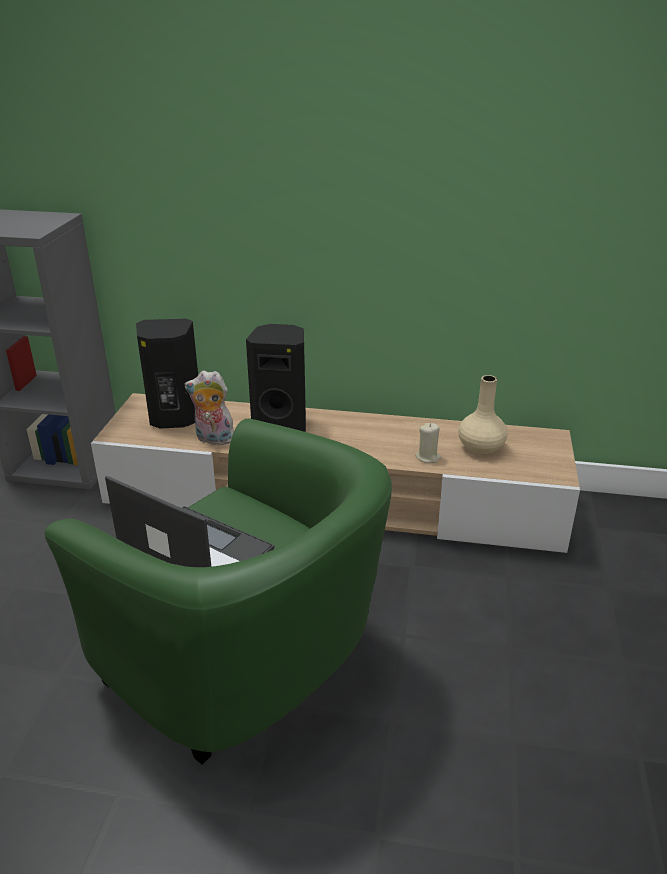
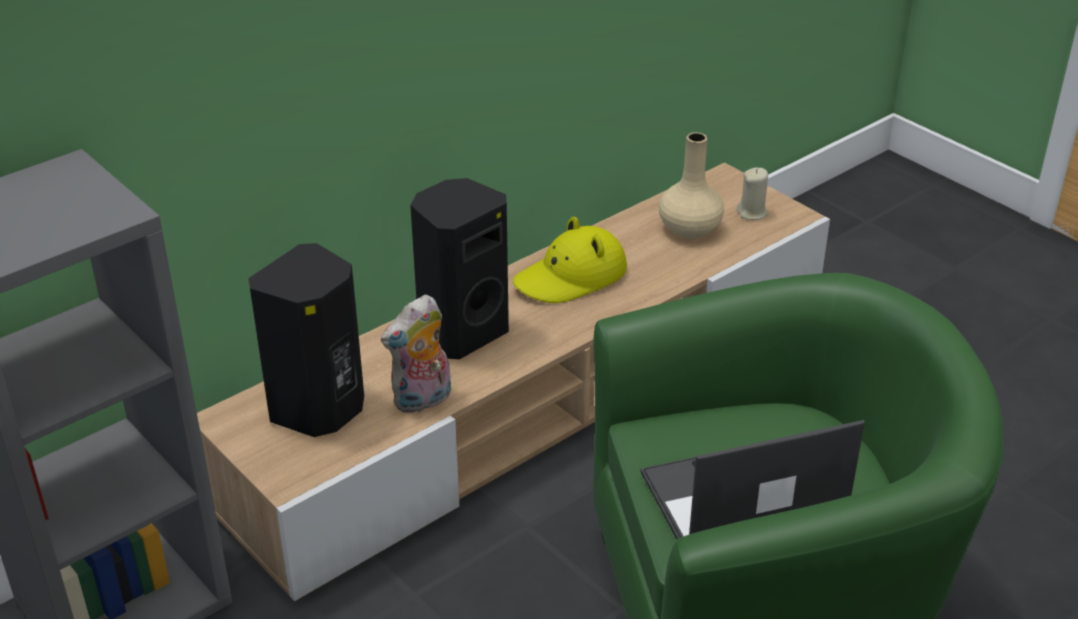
camera: 50 degrees left, 5 degrees up
beige candle [415,423,441,463] -> beige candle moved to [737,168,769,220]
none -> yellow hat [513,217,627,303]

